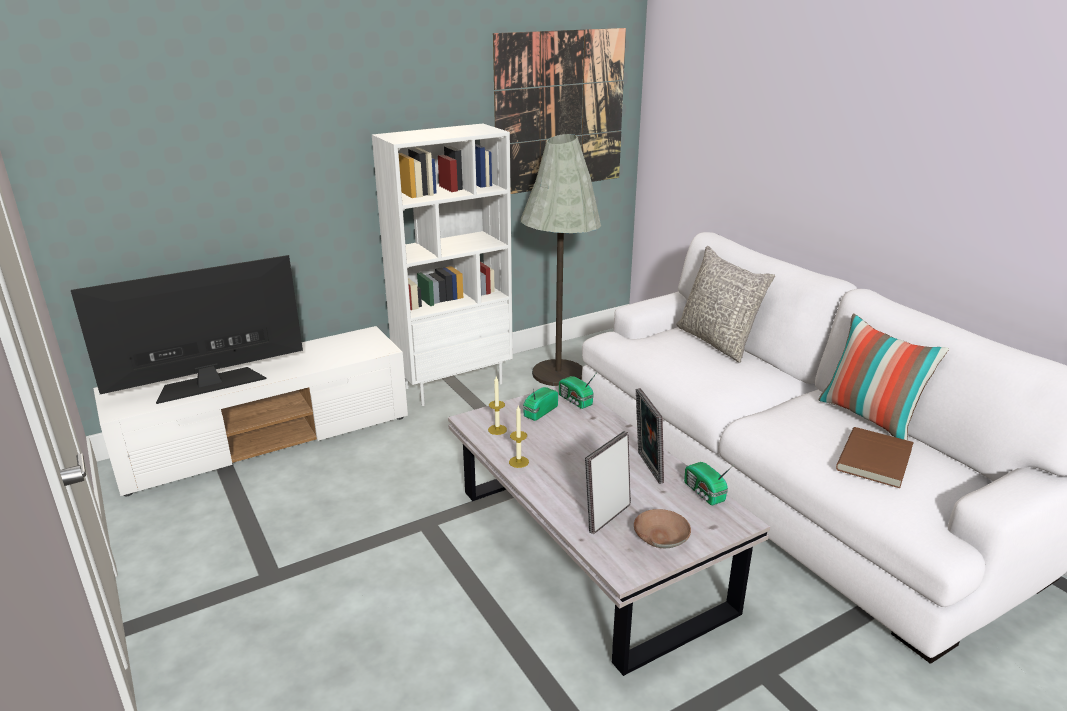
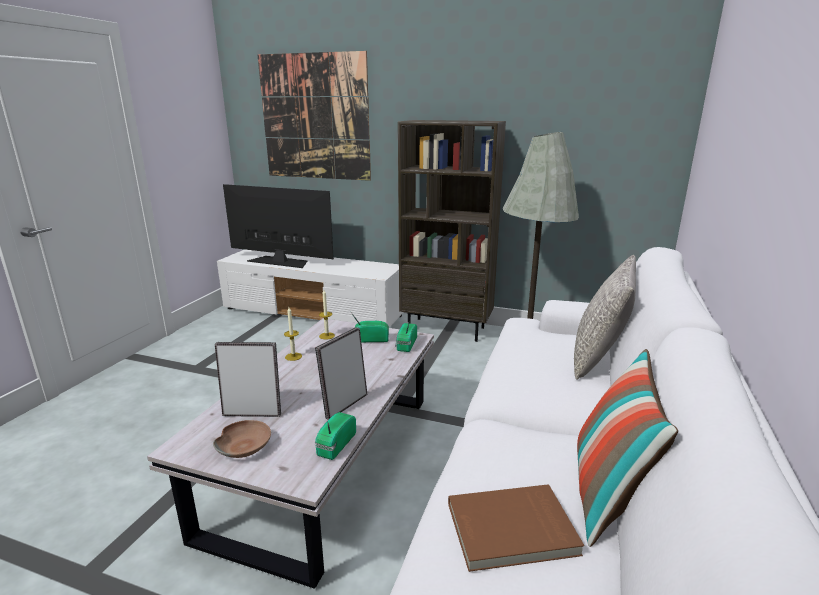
camera: 50 degrees right, 5 degrees down
white bookcase [372,123,513,406] -> brown bookcase [398,120,506,342]
picture [493,28,626,194] -> picture moved to [257,51,371,181]

